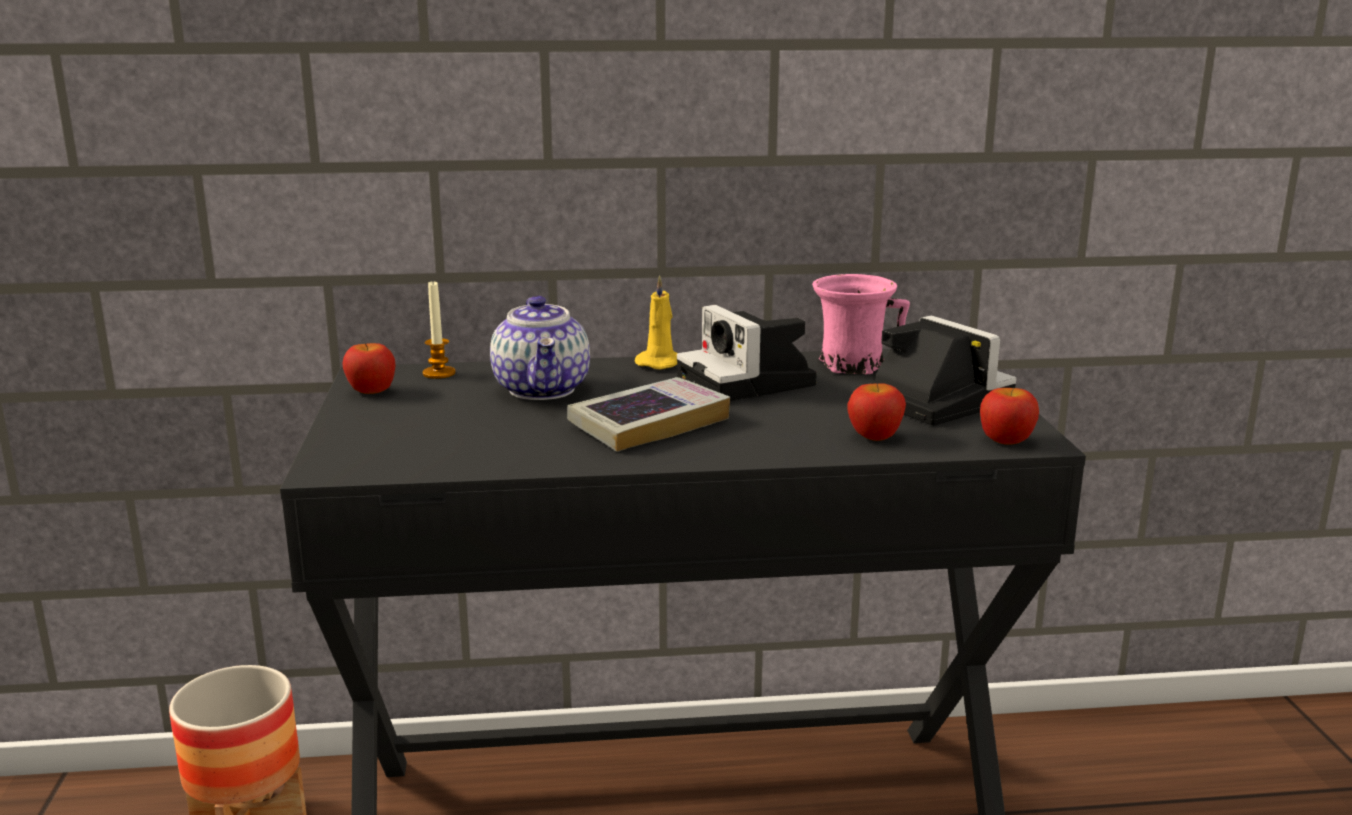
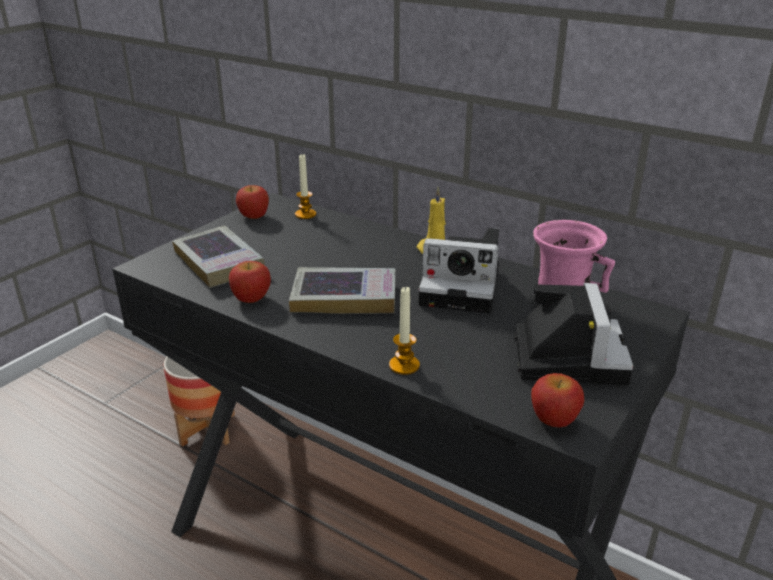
camera: 40 degrees right, 10 degrees up
teapot [490,296,590,400] -> none
camera [677,305,817,401] -> camera turned 90 degrees counterclockwise [418,228,499,313]
apple [848,383,906,441] -> apple moved to [229,261,271,303]
none -> book [172,226,265,288]
none -> candle [389,286,420,375]

